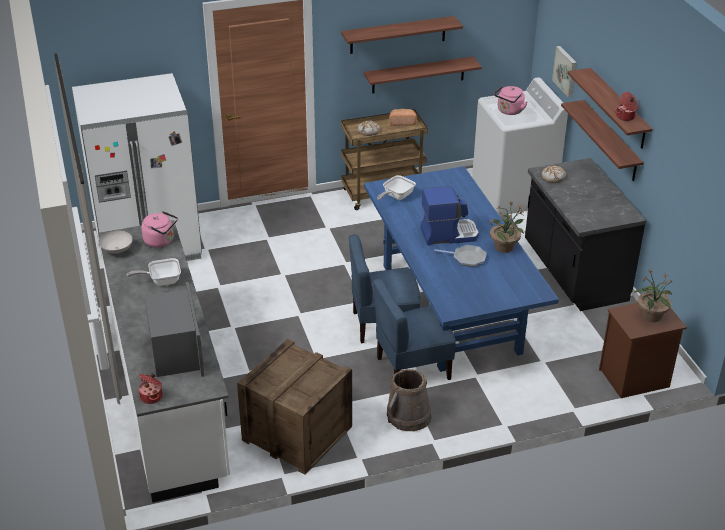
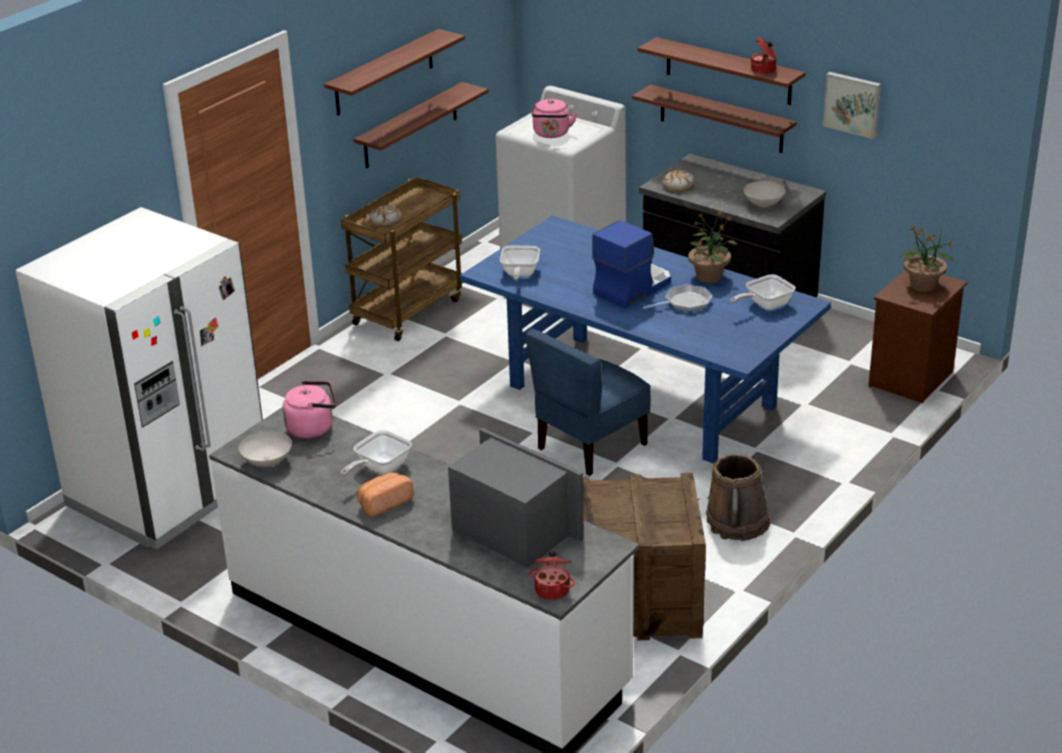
camera: 35 degrees left, 5 degrees down
blue chair [373,278,456,380] -> none
bread [389,109,417,126] -> bread moved to [357,472,414,517]
picture [552,46,577,97] -> picture moved to [823,72,881,139]
none -> frying pan [731,274,796,310]
none -> white bowl [743,181,786,207]

